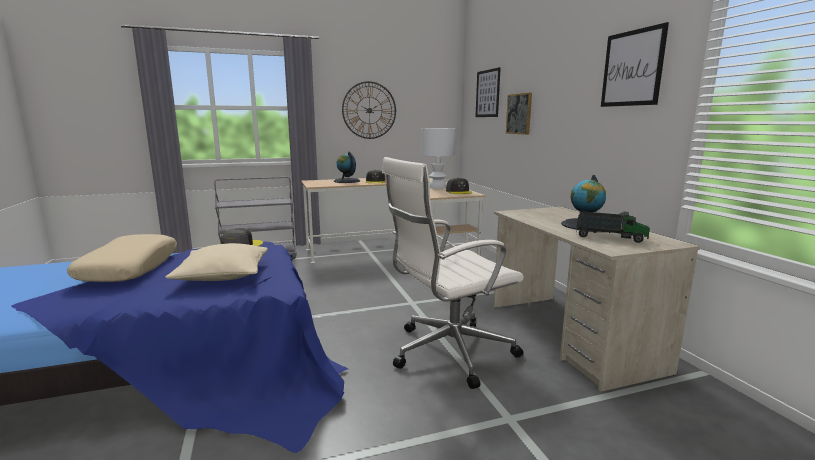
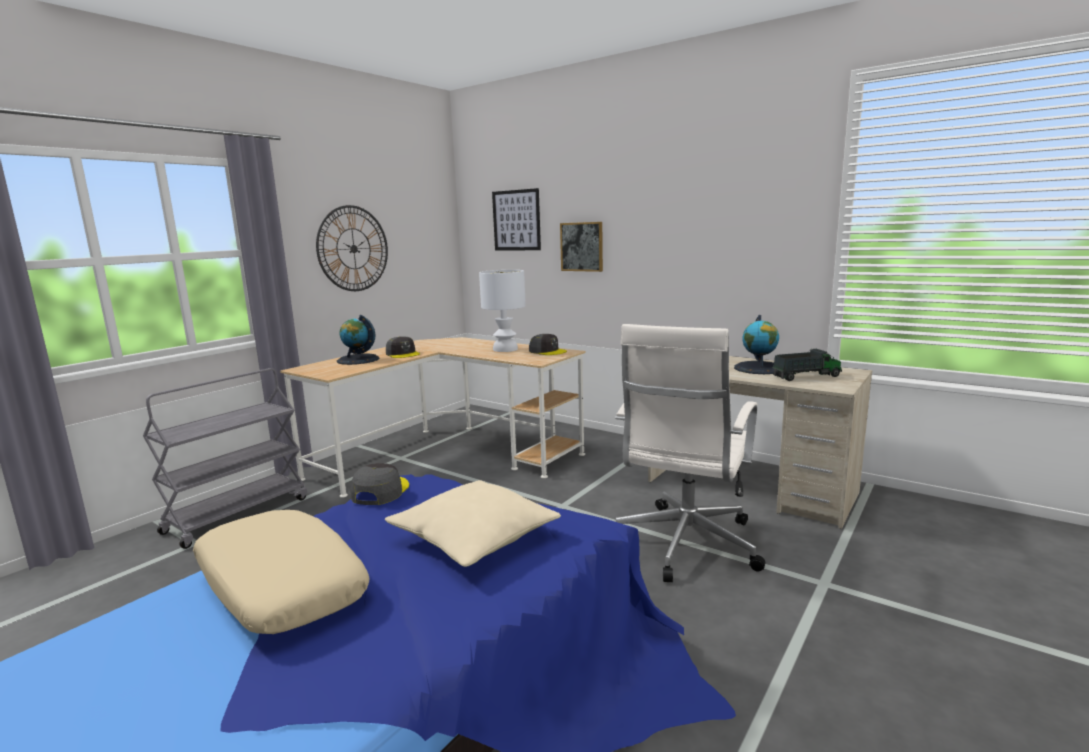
camera: 35 degrees left, 0 degrees up
picture [601,22,669,107] -> none

